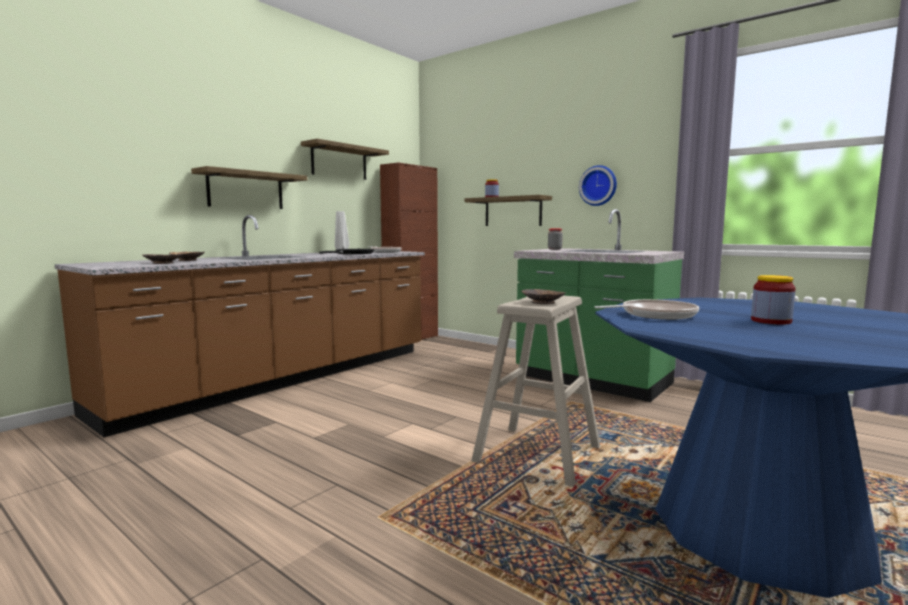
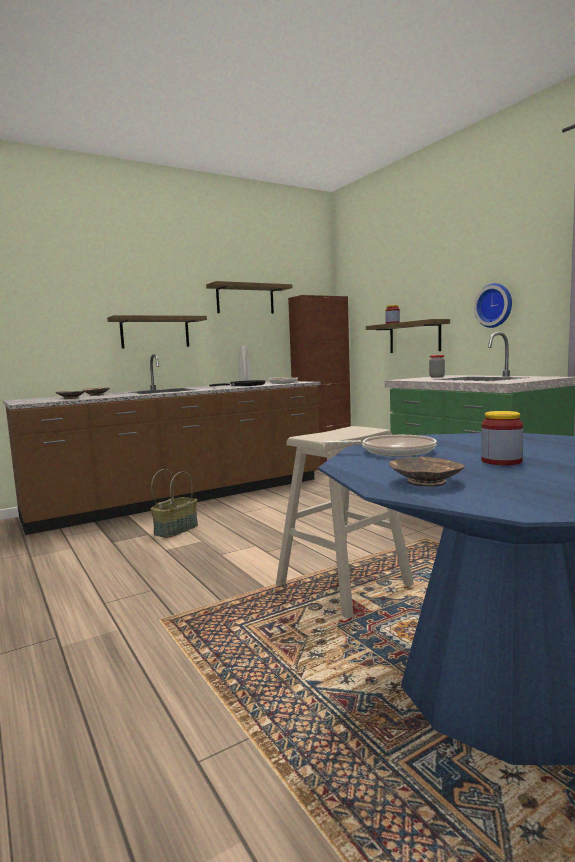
camera: 20 degrees right, 0 degrees up
brown bowl [521,289,566,304] -> brown bowl moved to [389,456,465,487]
none -> basket [151,469,198,538]

